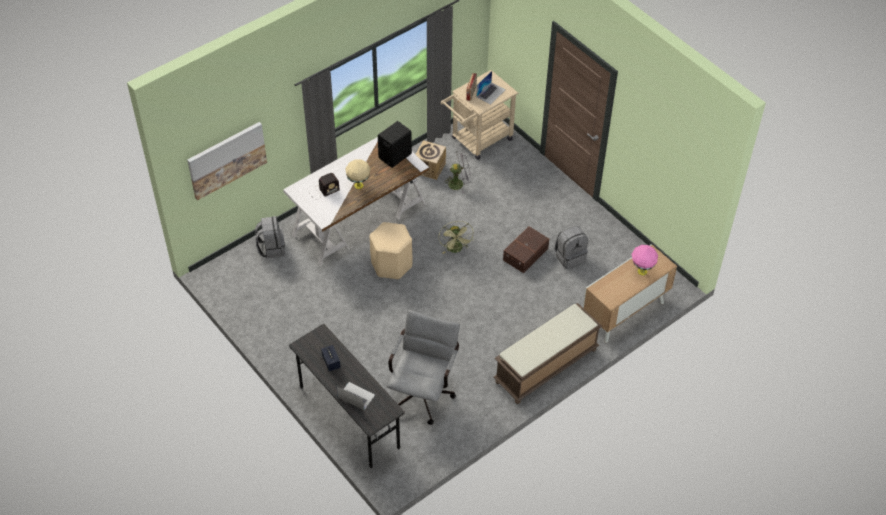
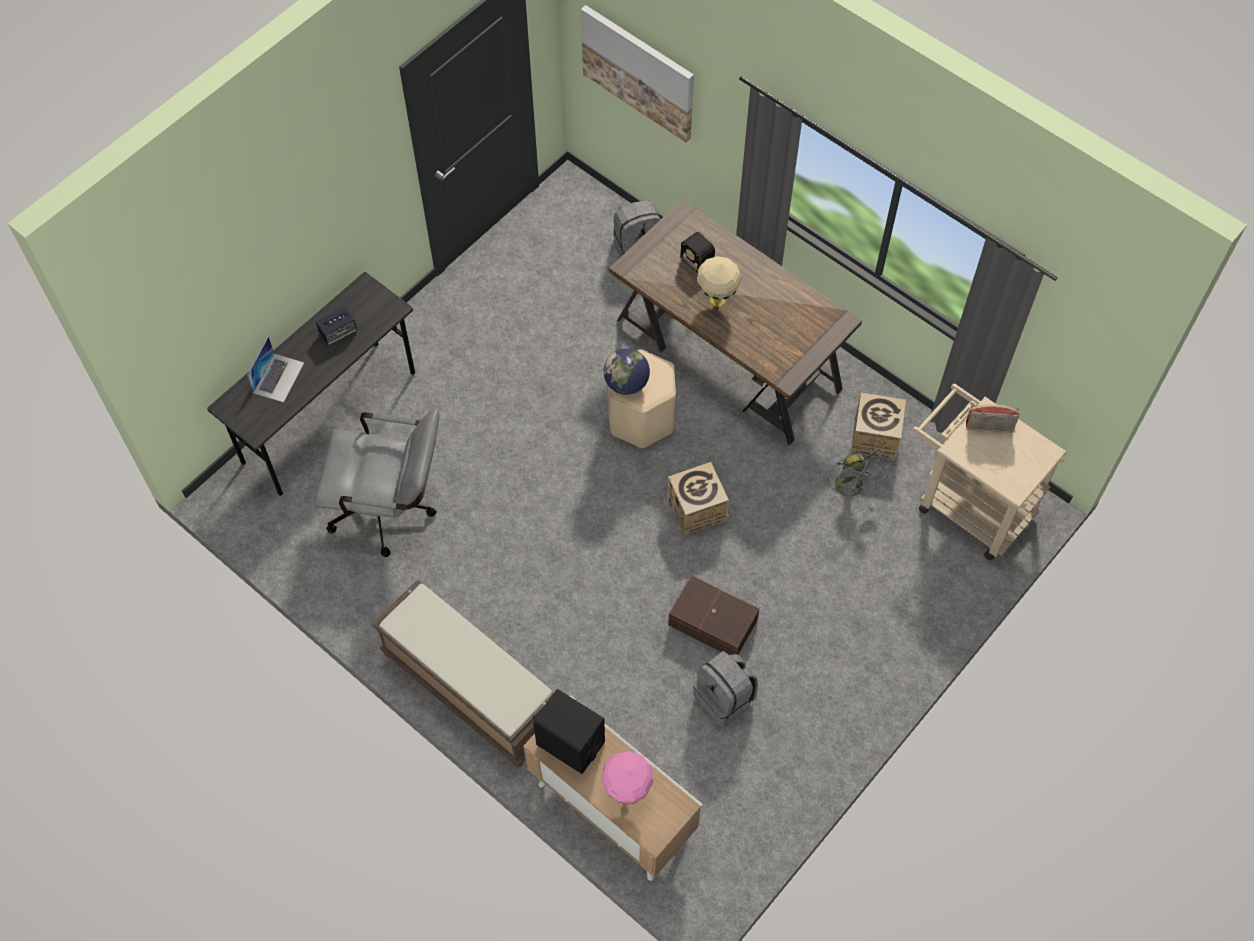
camera: 80 degrees right, 10 degrees up
white desk [283,137,429,266] -> brown desk [609,199,862,445]
black speaker [378,121,412,168] -> black speaker moved to [533,689,605,774]
green fan [438,221,474,254] -> cardboard box [667,462,729,535]
laptop [476,71,505,104] -> none
none -> globe [604,348,650,395]

